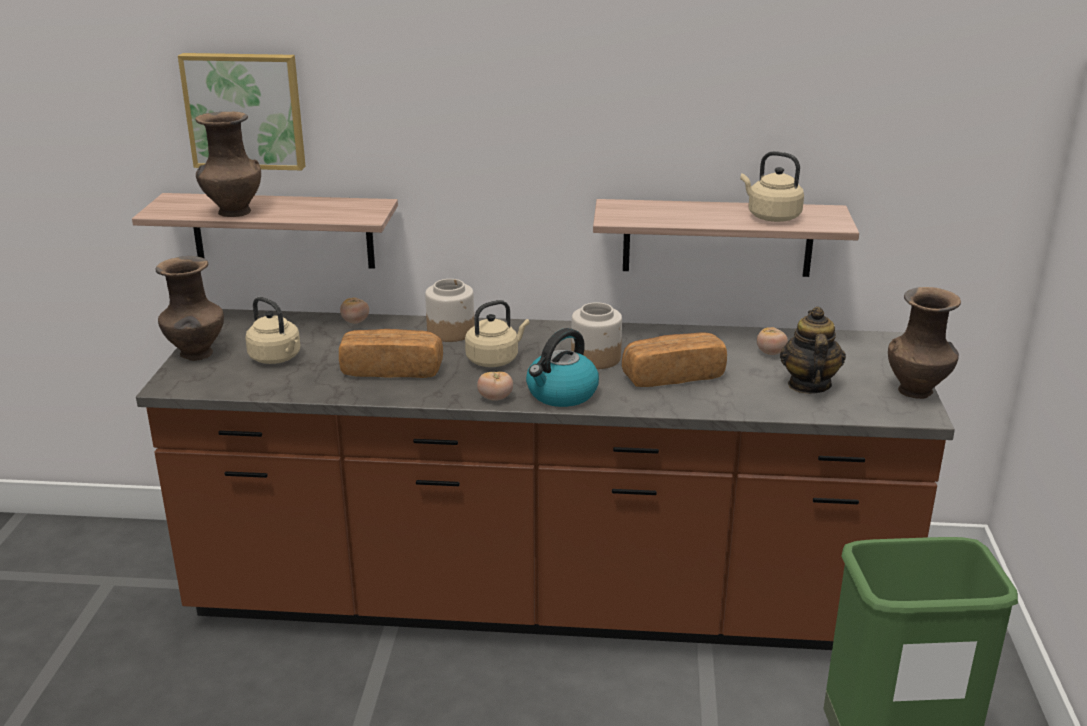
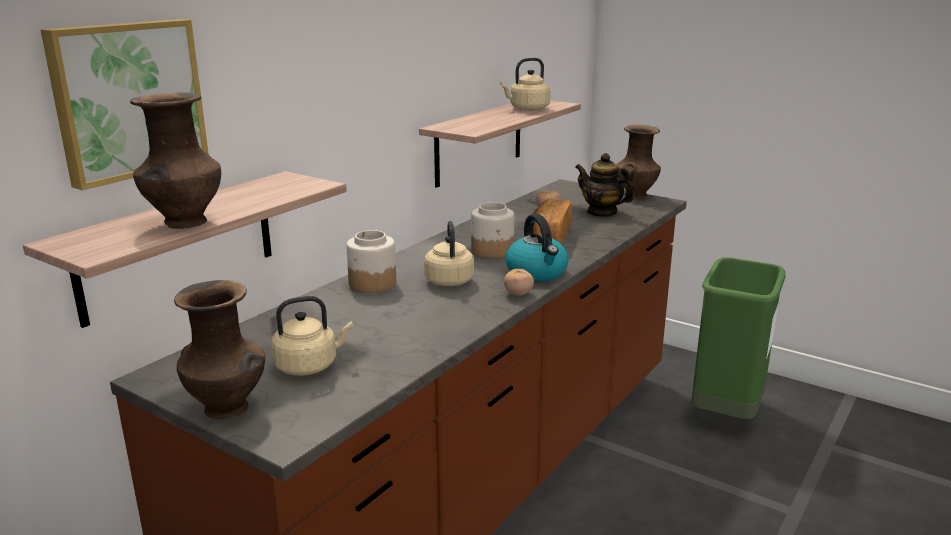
camera: 60 degrees left, 5 degrees down
bread [339,329,443,378] -> none
tomato [340,297,369,324] -> none

